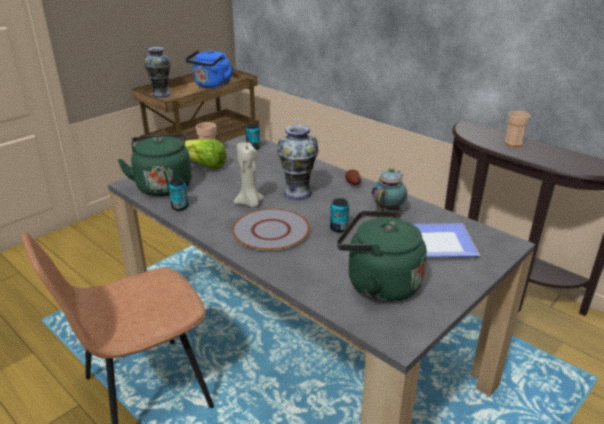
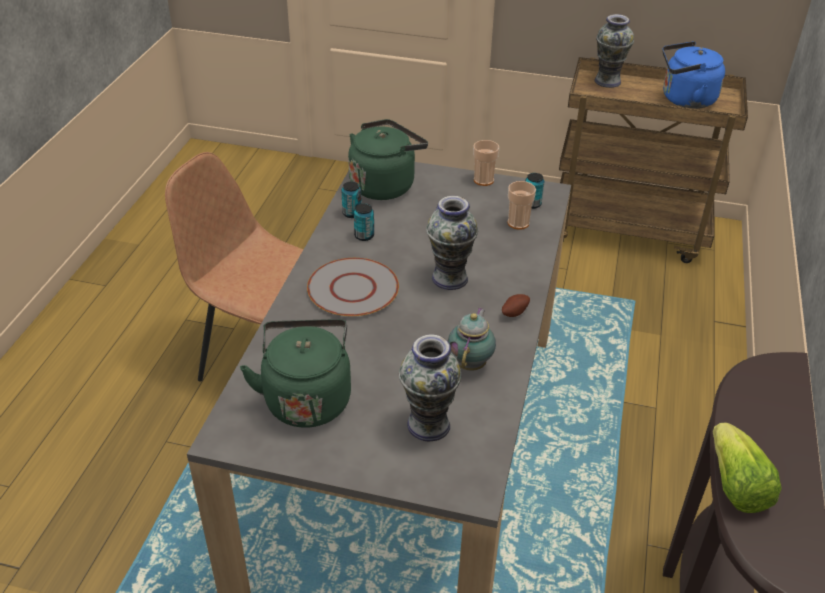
camera: 60 degrees right, 10 degrees up
lettuce [183,139,227,170] -> lettuce moved to [712,422,782,513]
beige candle [234,142,265,207] -> none
can [330,198,349,232] -> can moved to [354,203,374,241]
teapot [372,167,407,212] -> teapot turned 75 degrees counterclockwise [448,307,496,370]
plate [413,223,480,257] -> vase [399,334,462,441]
cup [505,111,530,147] -> cup moved to [508,181,536,230]

